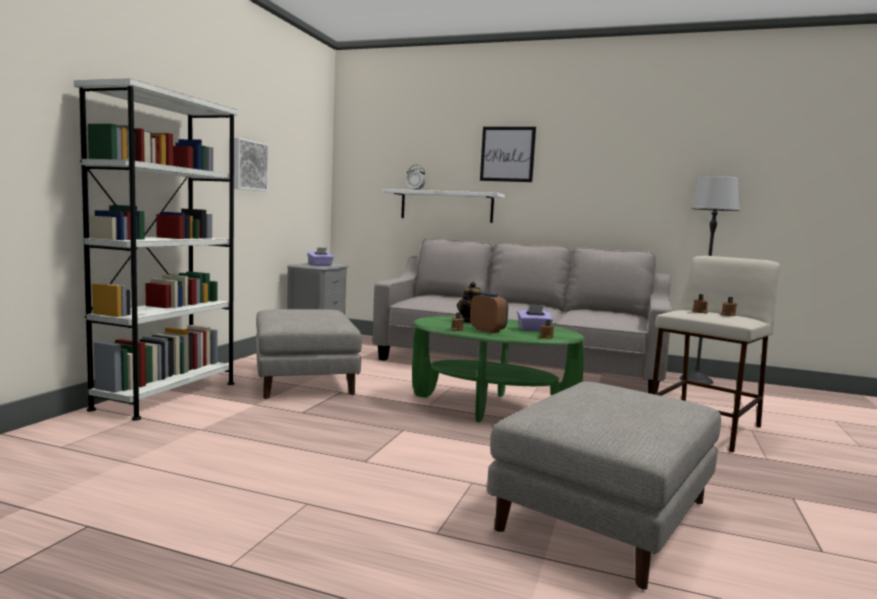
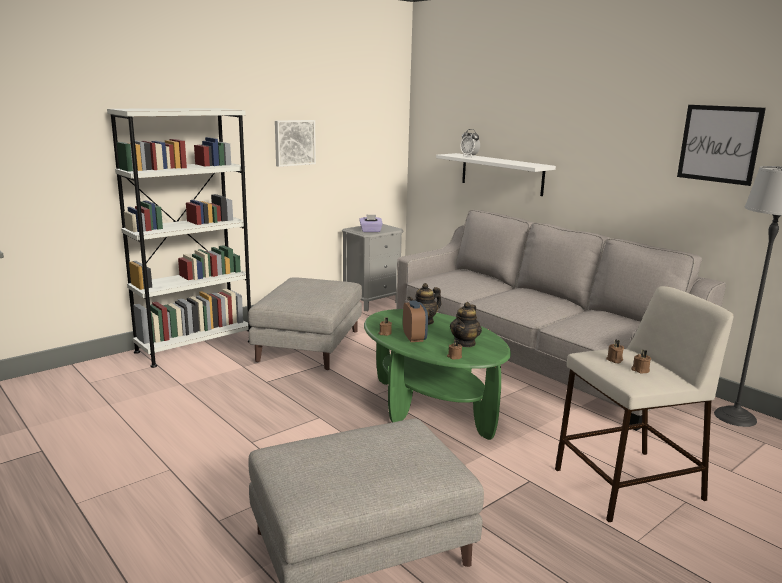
camera: 30 degrees right, 10 degrees up
picture [480,127,536,182] -> picture moved to [677,105,766,186]
purple tissue box [517,305,553,332] -> teapot [450,302,482,347]

